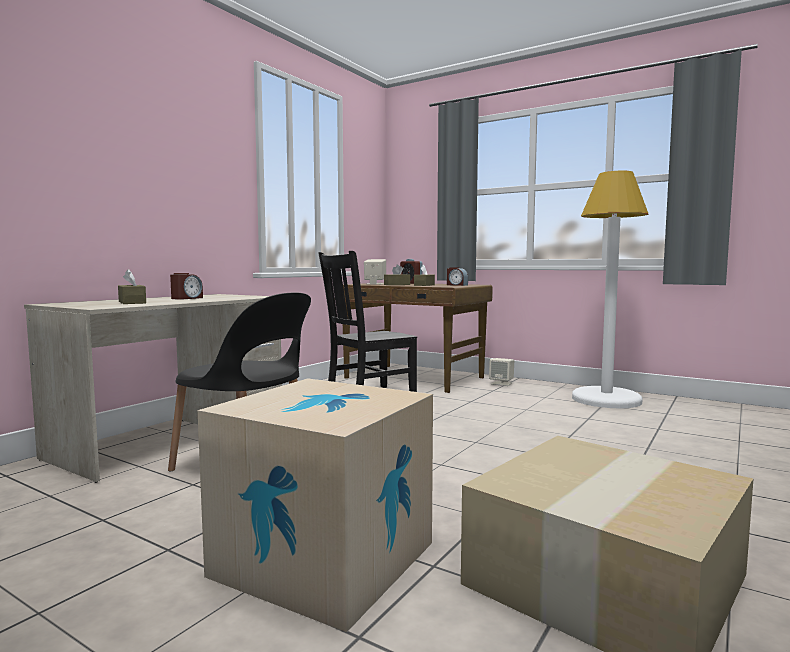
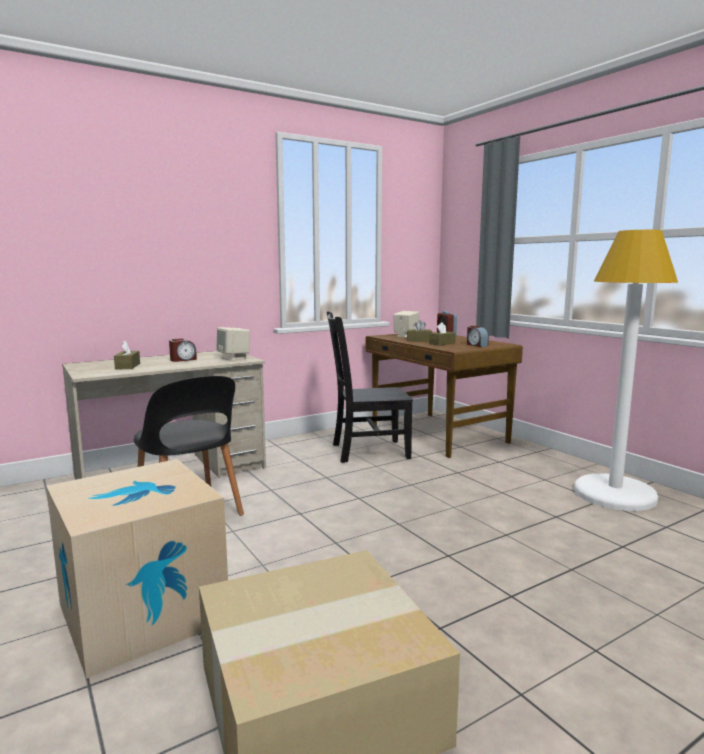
camera: 25 degrees right, 5 degrees up
beige speaker [489,358,514,386] -> beige speaker moved to [216,327,250,361]

